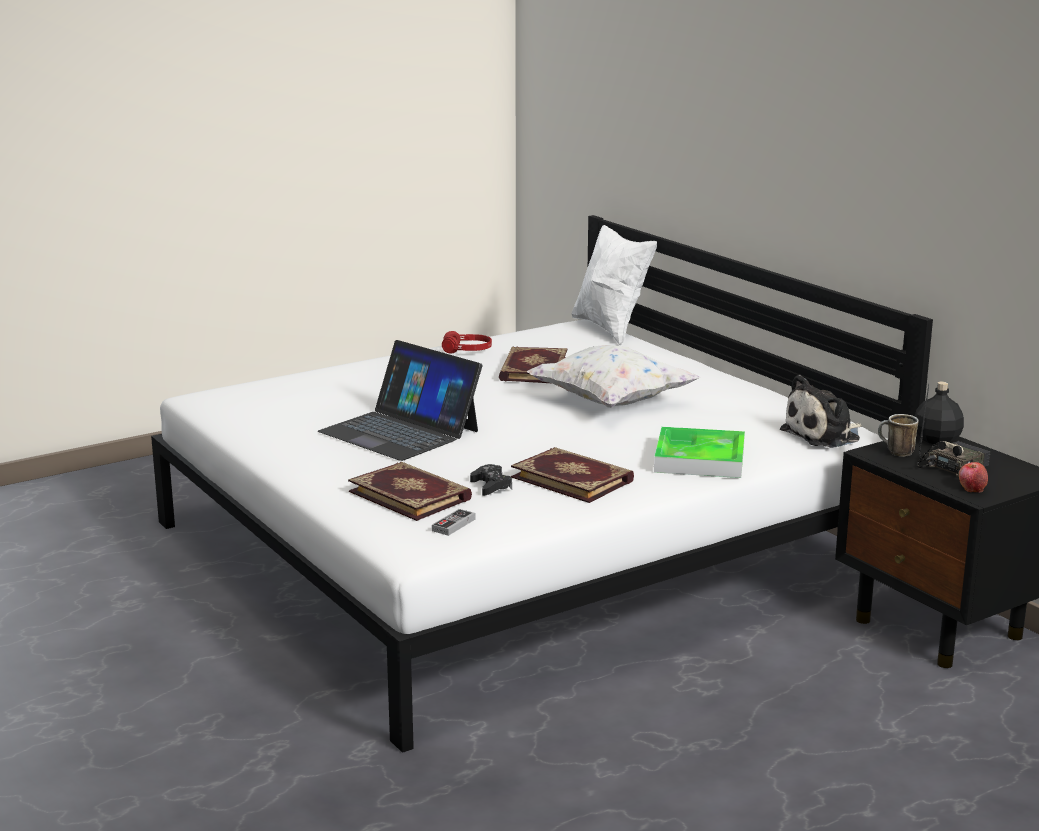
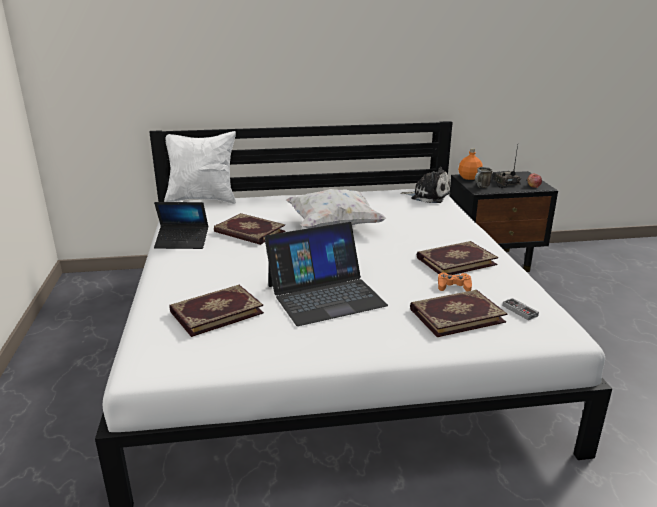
camera: 65 degrees left, 5 degrees up
red headphones [442,331,492,354] -> laptop [154,202,208,249]
black game controller [470,464,512,496] -> orange game controller [438,272,472,291]
tray [654,427,745,478] -> none
plush toy [780,375,862,448] -> plush toy turned 60 degrees counterclockwise [400,167,450,203]
black bottle [915,381,964,445] -> orange bottle [458,148,483,180]
none -> book [169,285,264,337]

